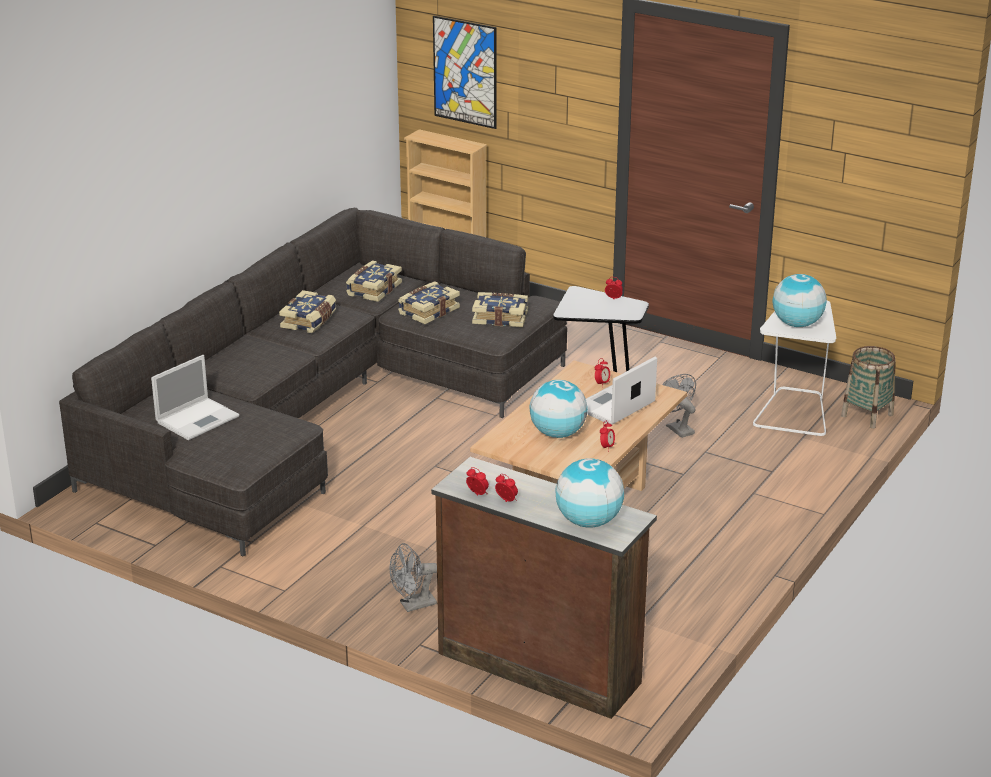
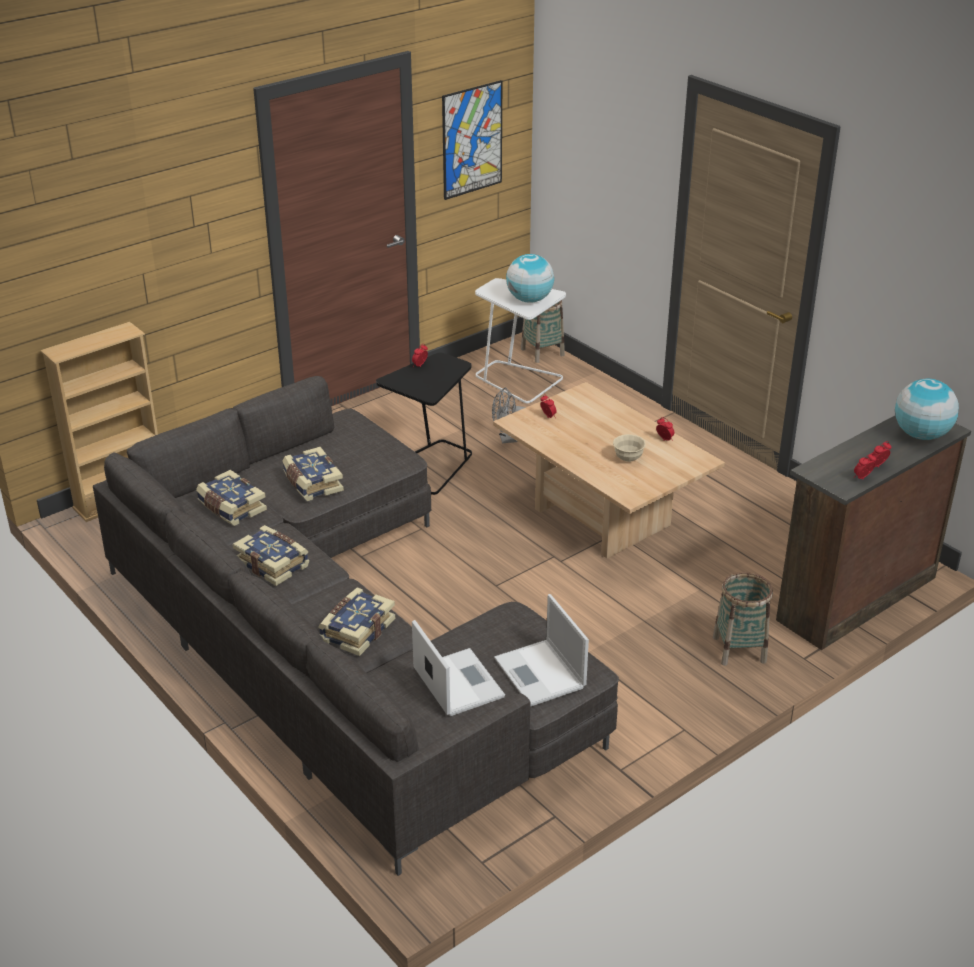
camera: 70 degrees left, 5 degrees up
grey fan [390,543,437,612] -> basket [713,572,773,666]
picture [433,16,497,129] -> picture moved to [442,80,502,200]
book [472,292,528,327] -> book moved to [318,587,395,656]
globe [529,380,588,438] -> beige bowl [613,434,646,462]
laptop [586,357,657,425] -> laptop moved to [494,594,589,707]

